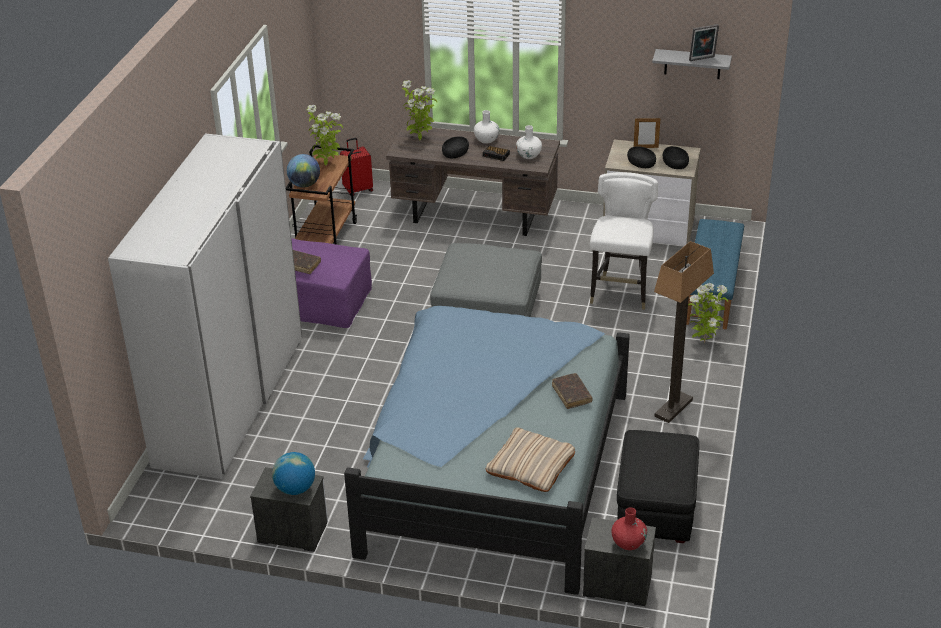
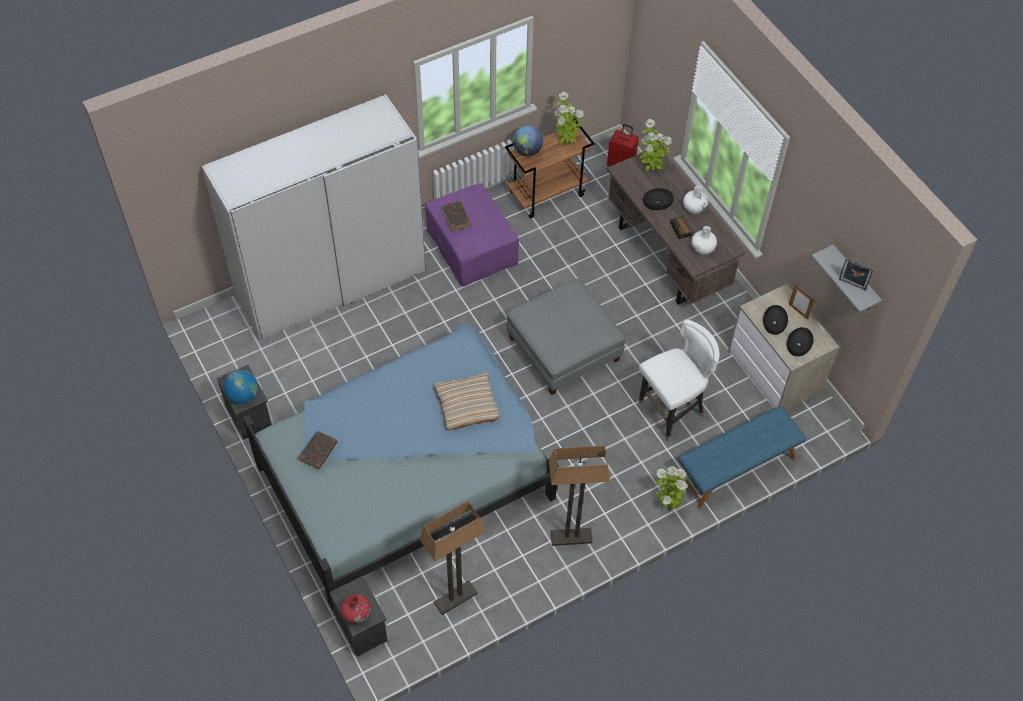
camera: 45 degrees right, 20 degrees up
beige pillow [486,427,575,492] -> beige pillow moved to [434,373,500,430]
brown book [552,373,593,409] -> brown book moved to [299,431,337,469]
black ottoman [617,430,699,543] -> floor lamp [419,501,486,615]

